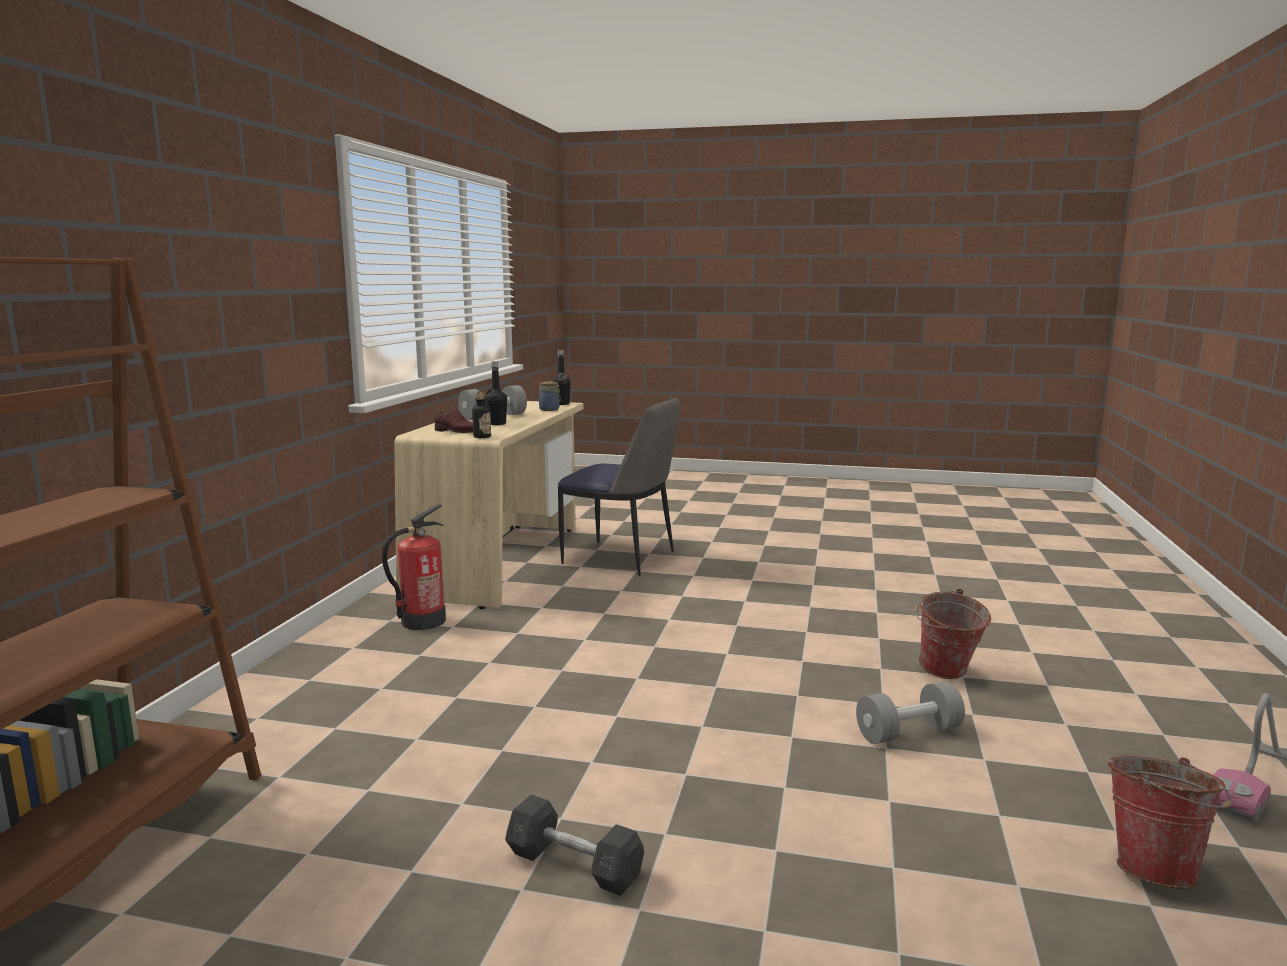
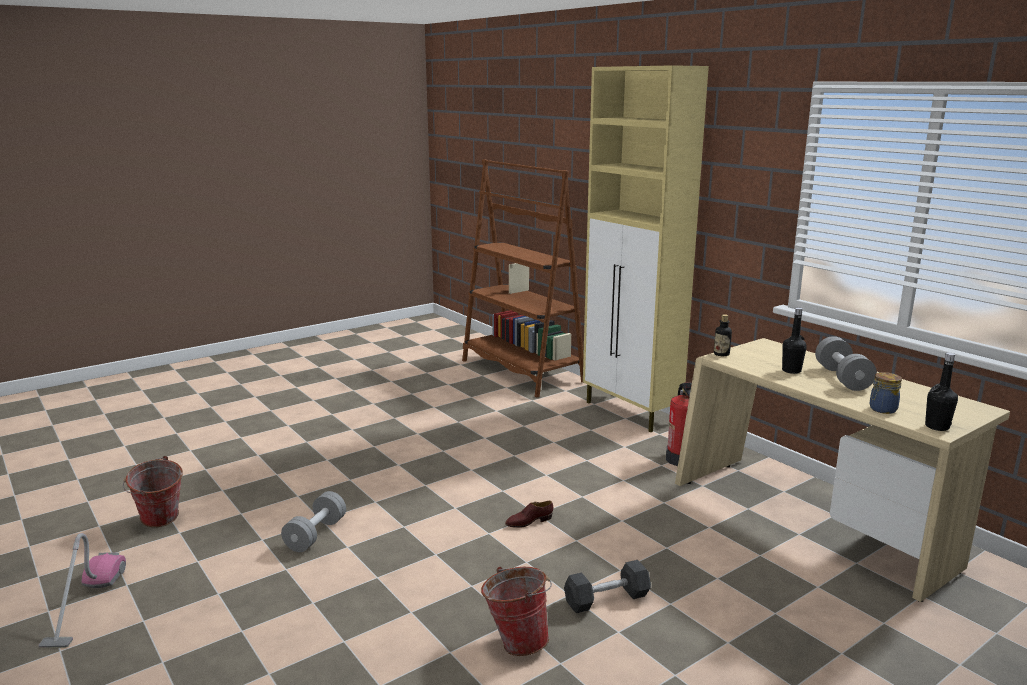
camera: 130 degrees right, 5 degrees up
brown shoe [434,409,473,433] -> brown shoe moved to [505,501,553,528]
grey dumbbell [505,794,644,896] -> grey dumbbell moved to [564,560,651,613]
chair [558,397,680,576] -> none
bucket [915,589,991,679] -> bucket moved to [481,567,552,656]
none -> beige cabinet [583,65,709,432]

